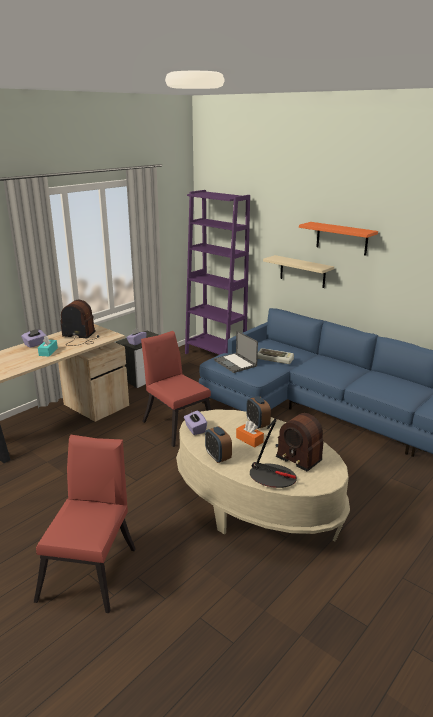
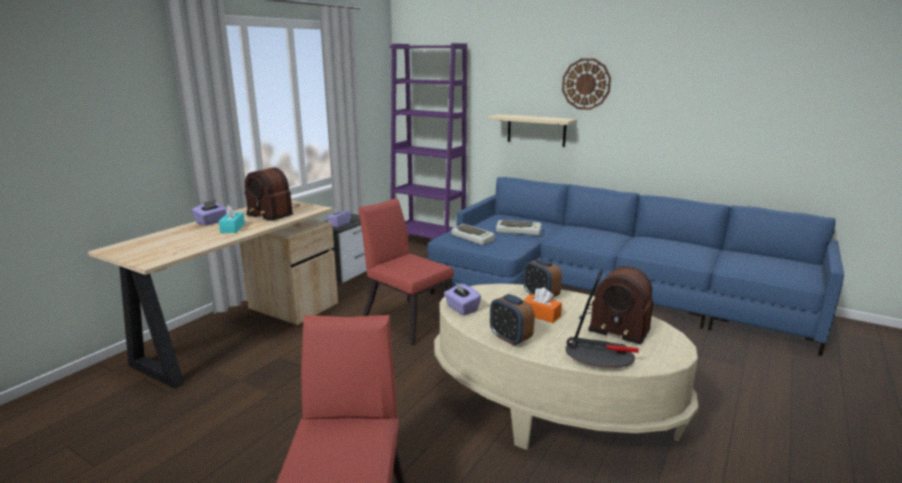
camera: 10 degrees left, 5 degrees down
radio [60,300,99,346] -> radio turned 150 degrees counterclockwise [245,167,300,221]
laptop [214,330,258,373] -> keyboard [451,224,494,245]
orange shelf [299,222,378,256] -> wall clock [562,58,611,110]

